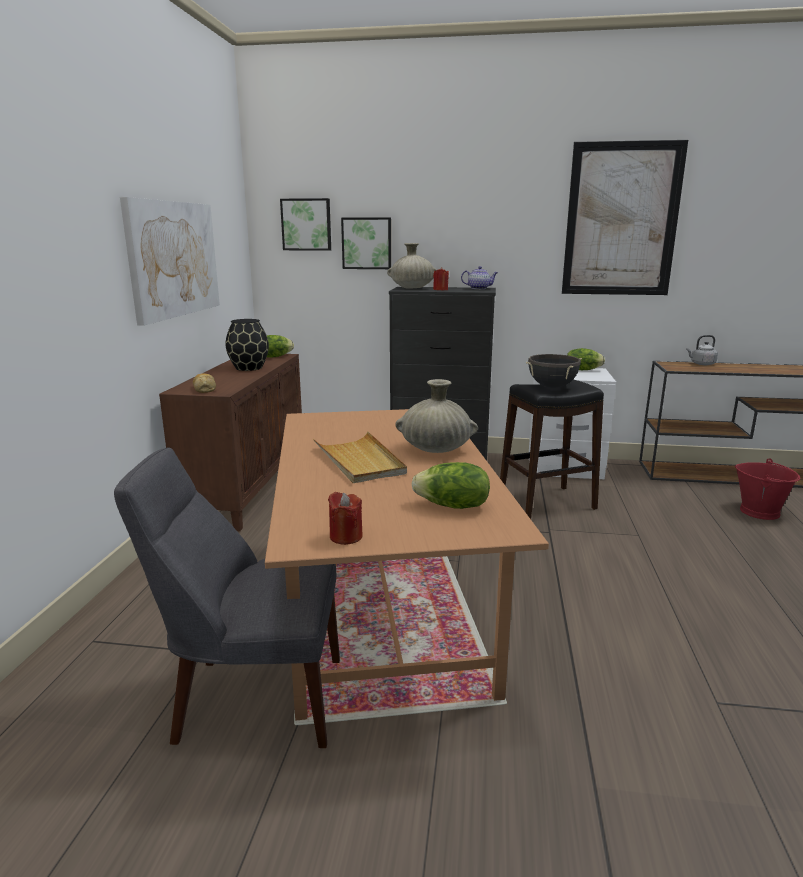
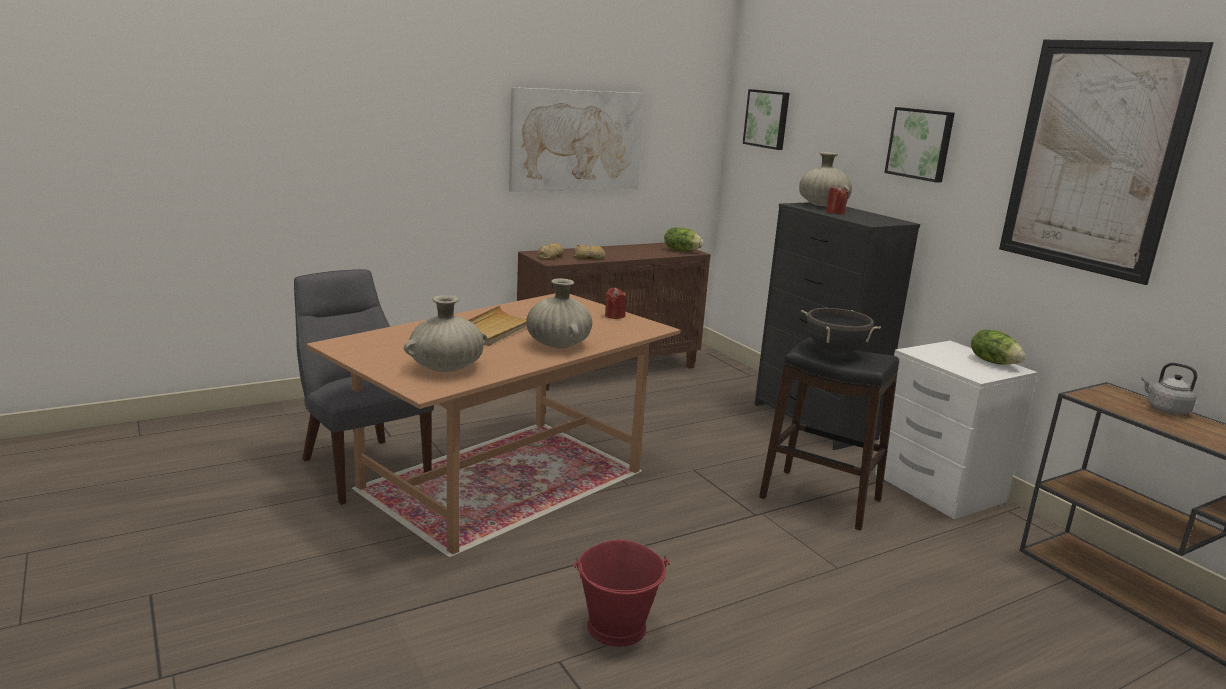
camera: 50 degrees right, 0 degrees up
black vase [225,319,269,371] -> none
red candle [328,492,363,545] -> red candle moved to [605,288,626,319]
picture [341,217,391,269] -> picture moved to [884,107,955,182]
lettuce [412,462,490,509] -> beige vase [404,295,487,372]
teapot [461,266,498,289] -> none
red bucket [735,458,800,520] -> red bucket moved to [573,540,670,647]
none -> bread [574,245,605,260]

